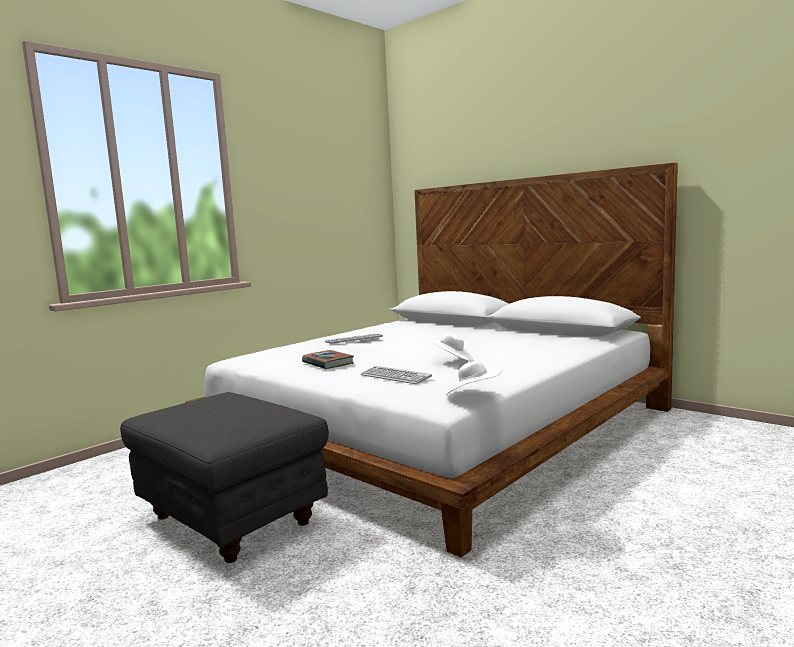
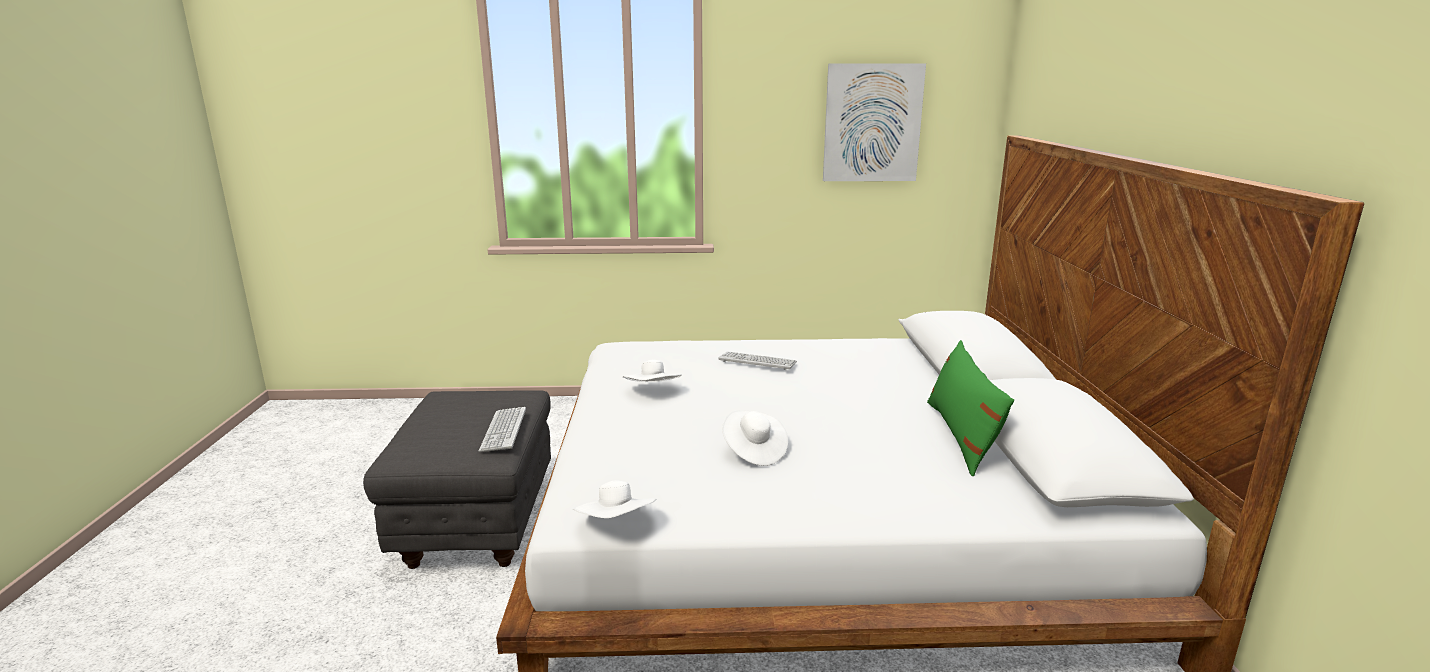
camera: 45 degrees right, 10 degrees up
book [302,350,354,369] -> white hat [623,360,682,382]
keyboard [360,366,432,384] -> keyboard moved to [479,407,526,452]
none -> picture [823,63,926,181]
none -> green pillow [927,340,1014,476]

